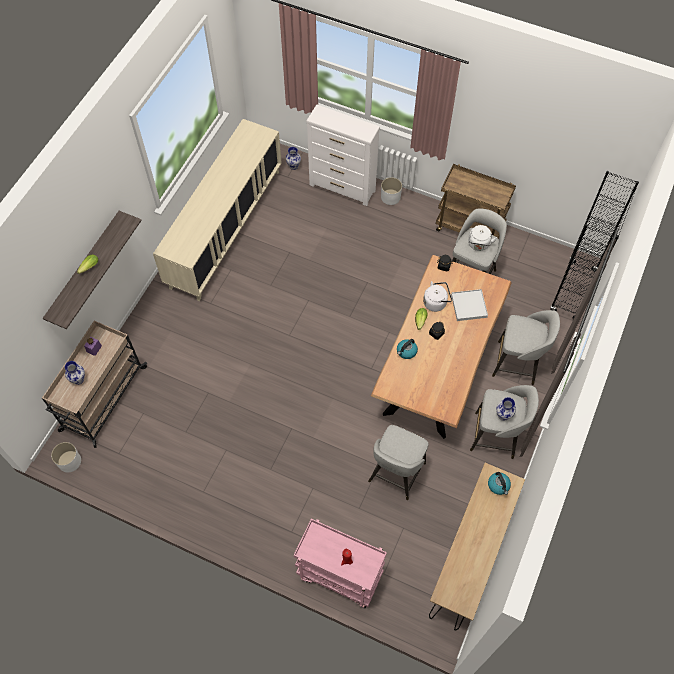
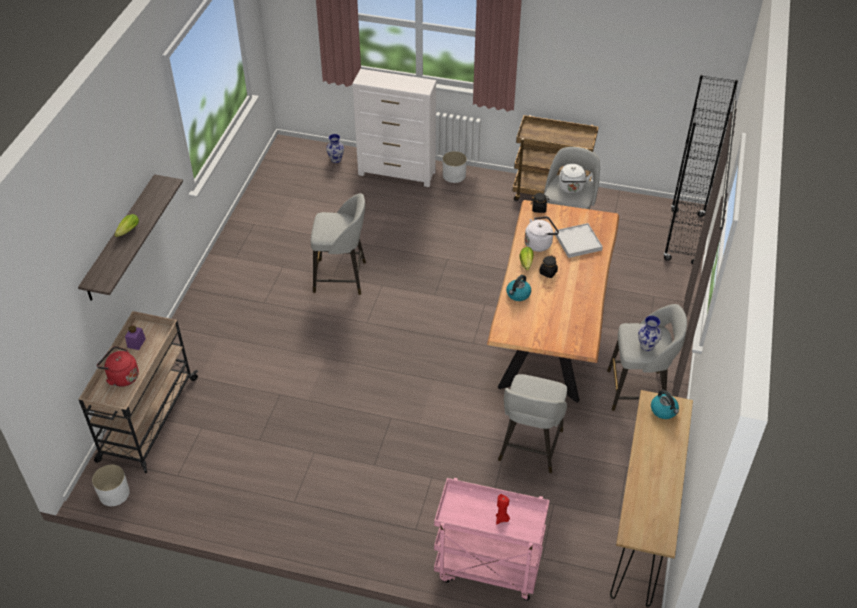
camera: 10 degrees left, 15 degrees down
vase [65,361,85,385] -> red kettle [97,346,139,387]
beige cabinet [153,119,282,301] -> none
grey stool [492,310,560,385] -> grey stool moved to [310,193,366,295]

